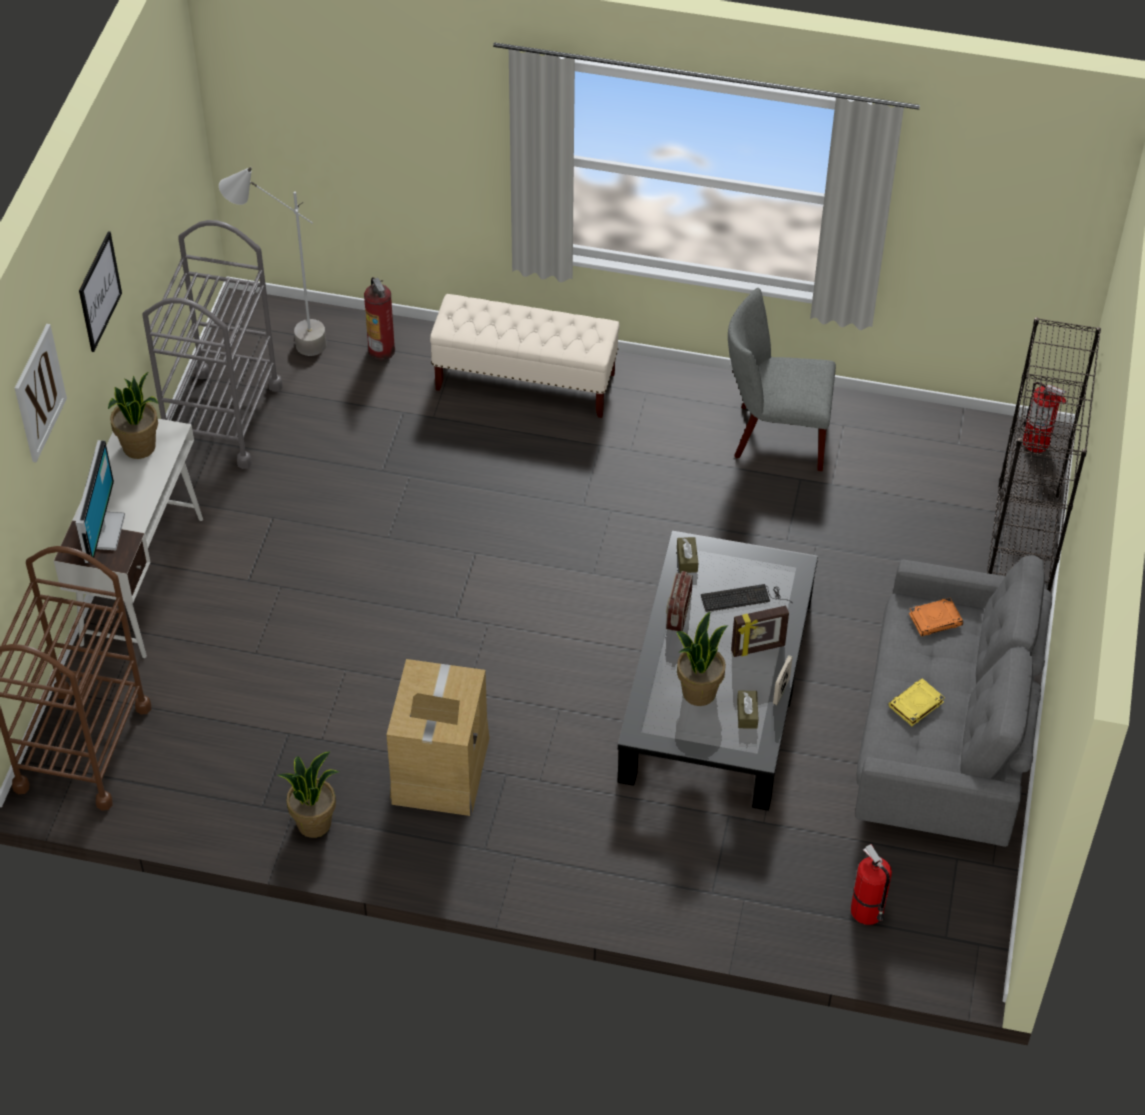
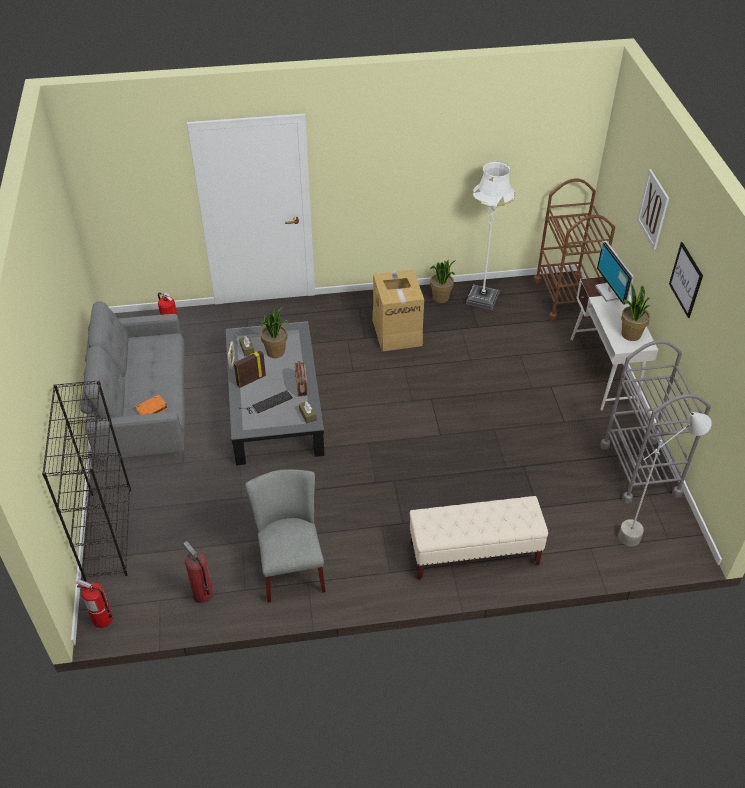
camera: 160 degrees right, 5 degrees down
fire extinguisher [364,277,395,360] -> fire extinguisher moved to [183,541,213,603]
grey chair [728,288,836,471] -> grey chair turned 90 degrees counterclockwise [245,469,326,603]
yellow book [889,678,945,726] -> none
none -> white floor lamp [466,161,515,310]

